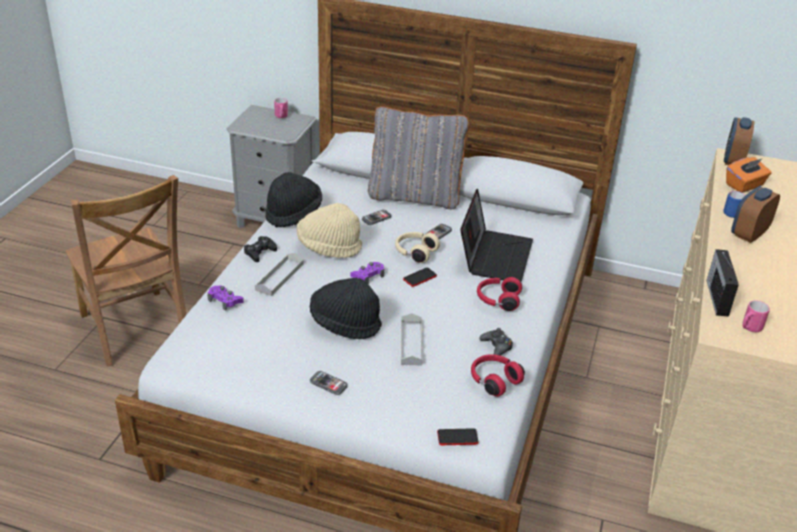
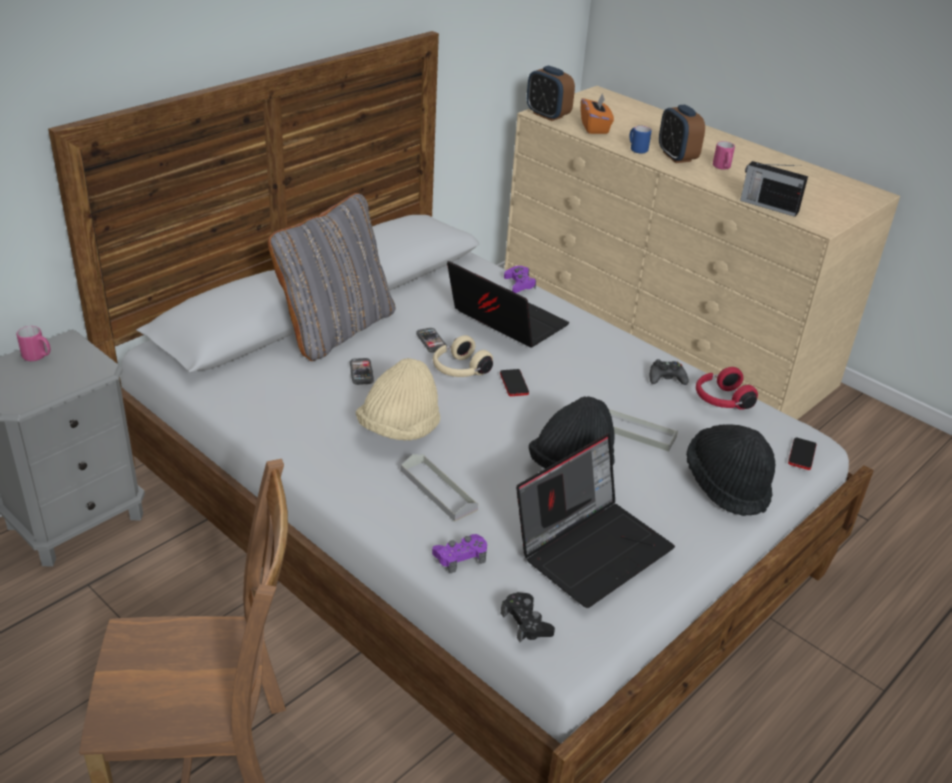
camera: 65 degrees left, 0 degrees up
black game controller [244,236,277,262] -> black game controller moved to [501,592,555,642]
black hat [266,172,322,227] -> black hat moved to [686,425,775,516]
phone [310,371,348,395] -> none
purple game controller [351,262,384,284] -> purple game controller moved to [504,266,536,293]
red headphones [477,277,522,311] -> none
pink mug [742,300,770,332] -> pink mug moved to [713,141,735,170]
none -> laptop [516,434,675,608]

